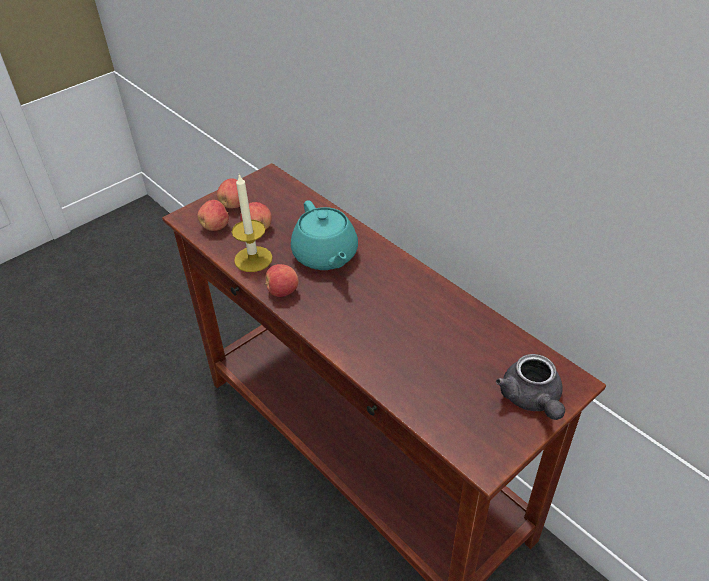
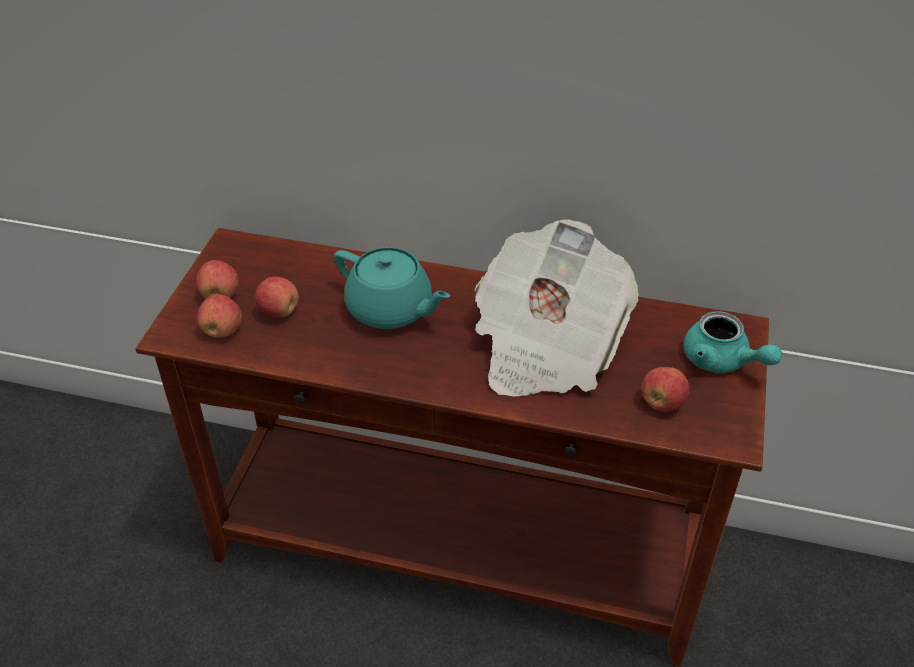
camera: 35 degrees left, 0 degrees up
candle [232,174,273,272] -> none
apple [265,264,299,297] -> apple moved to [642,367,689,412]
grey teapot [496,354,565,420] -> turquoise teapot [683,311,782,373]
none -> newspaper [474,219,639,397]

